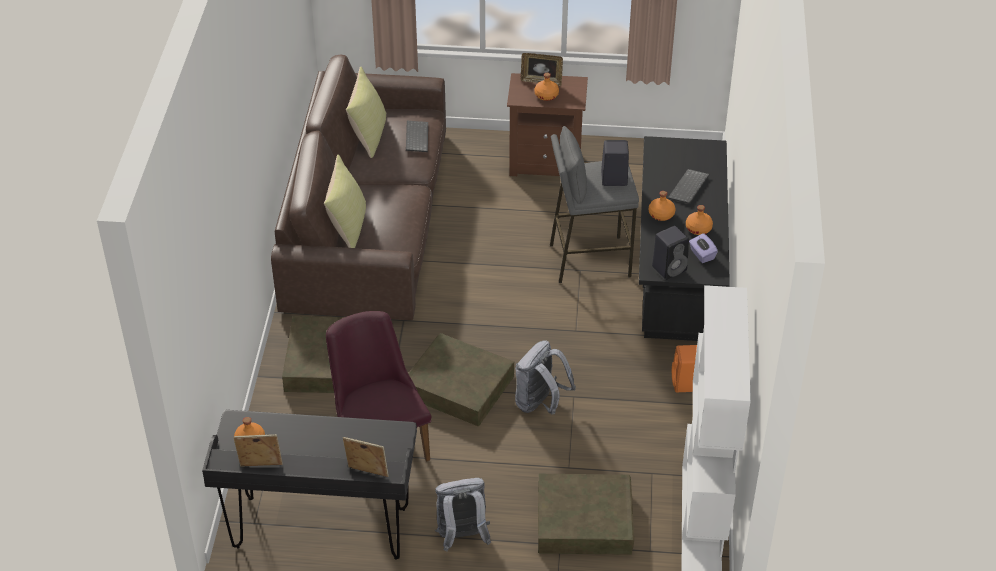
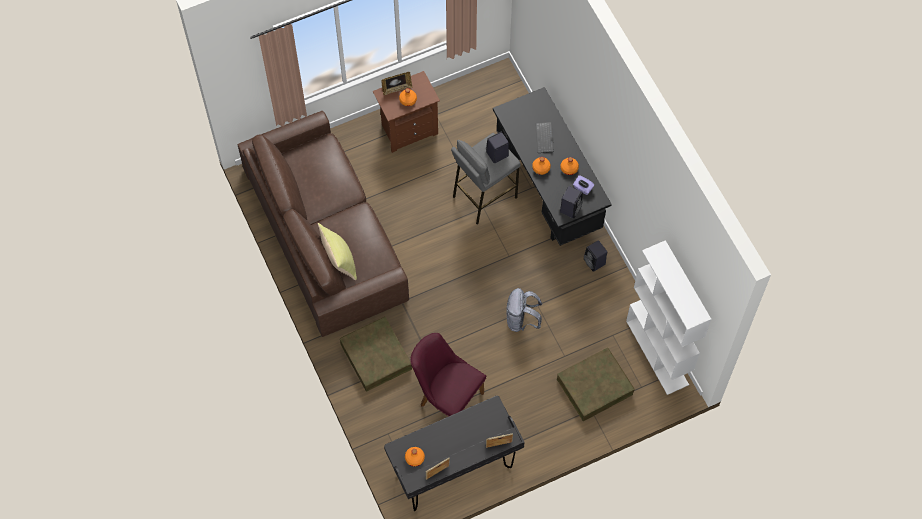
camera: 30 degrees left, 20 degrees up
yellow pillow [346,66,386,158] -> none
keyboard [406,121,428,152] -> none
brown storage box [408,333,514,426] -> none
grey backpack [434,478,491,551] -> none
orange speaker [672,345,697,392] -> black speaker [584,240,607,272]

